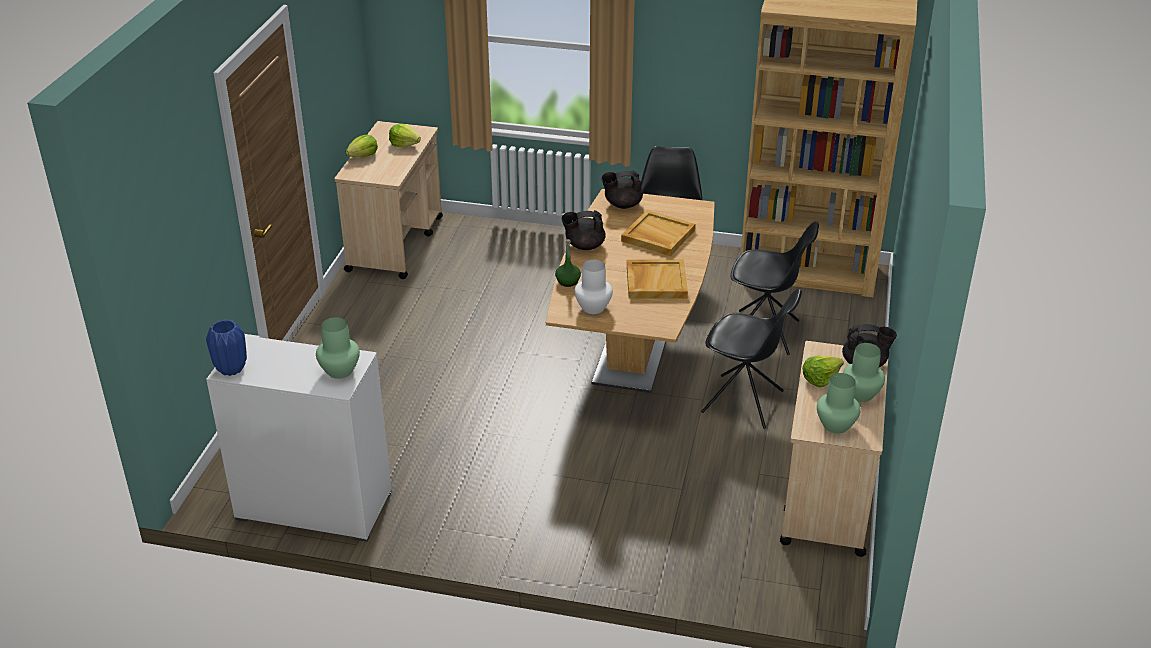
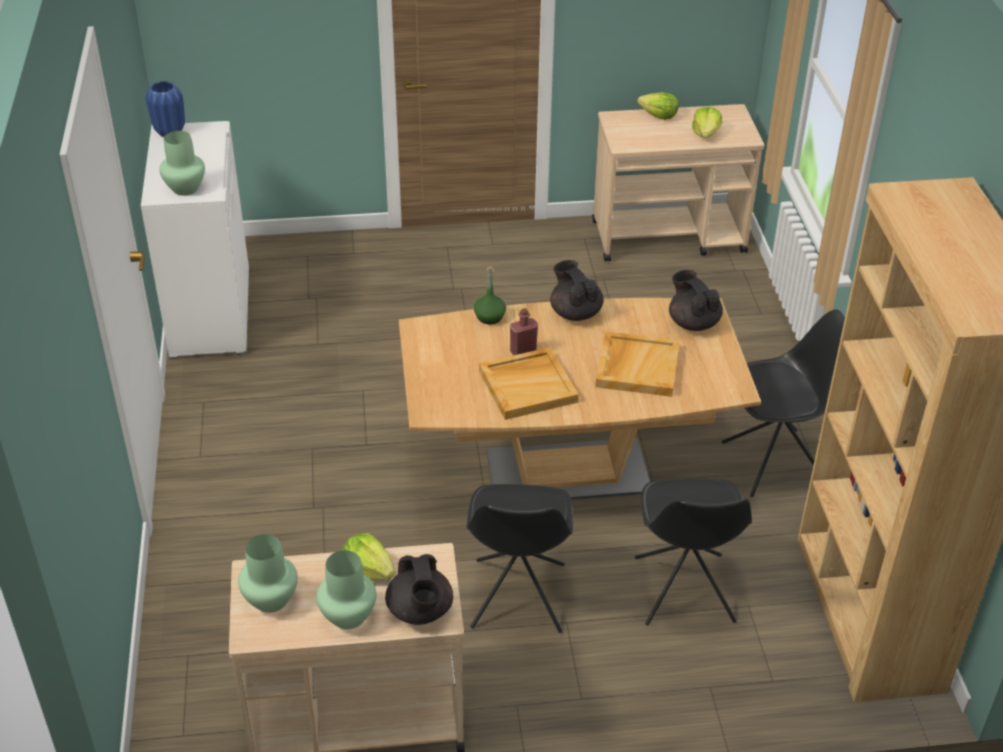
camera: 70 degrees right, 5 degrees up
white vase [574,260,613,314] -> none
none -> red bottle [510,308,538,355]

